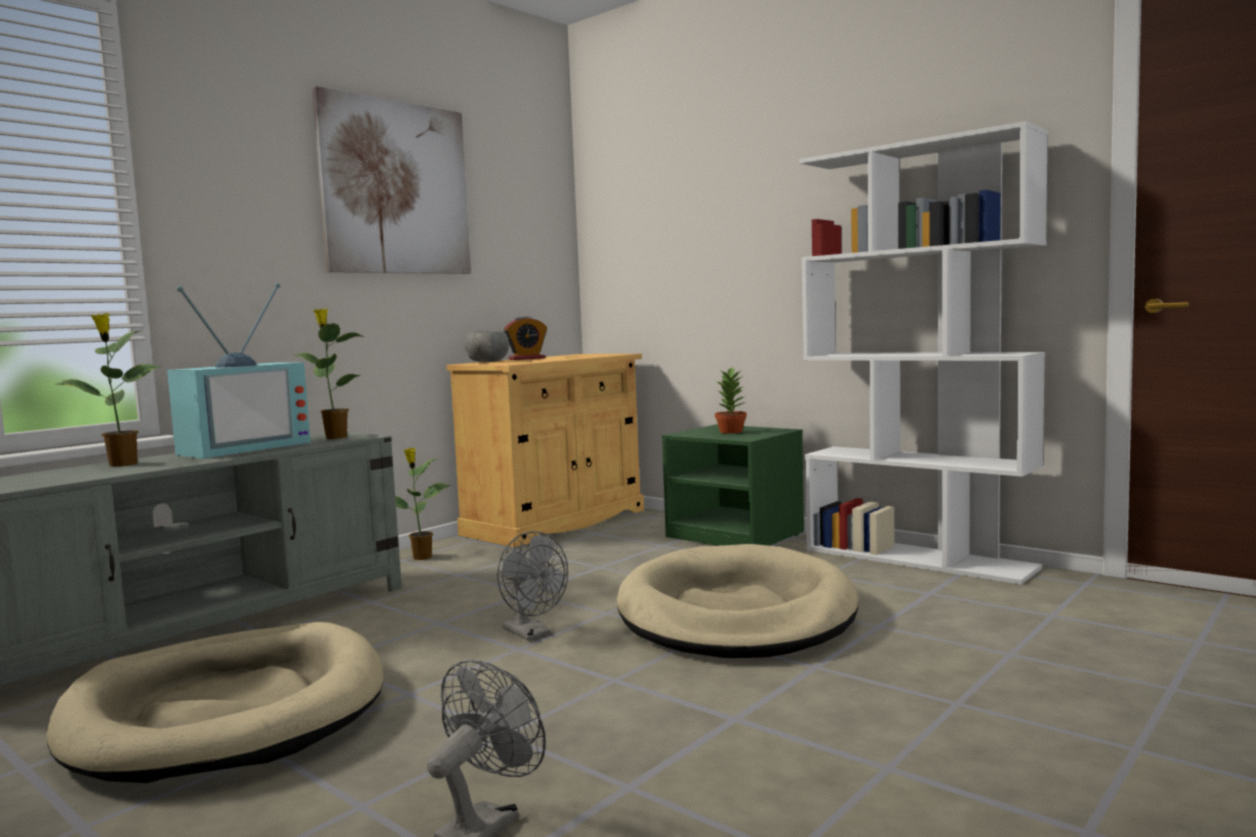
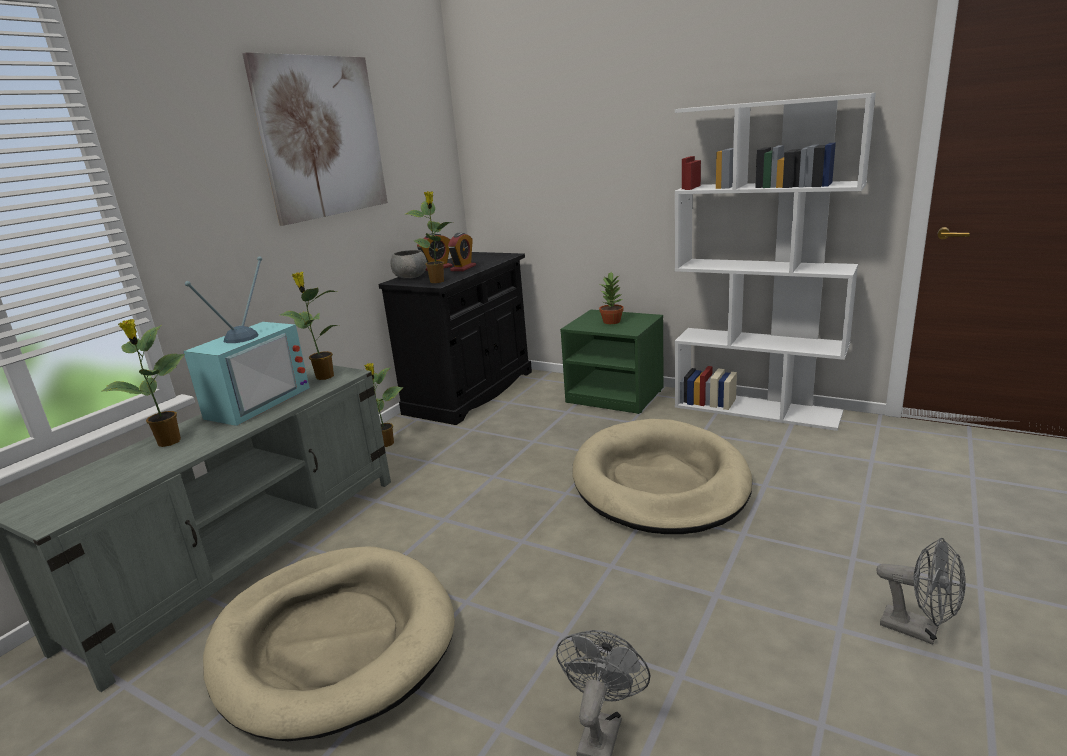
camera: 10 degrees left, 15 degrees up
beige cabinet [446,354,644,547] -> black cabinet [378,252,532,425]
grey fan [497,531,568,641] -> grey fan moved to [876,538,966,645]
none -> potted plant [405,191,453,283]
none -> alarm clock [448,233,476,271]

